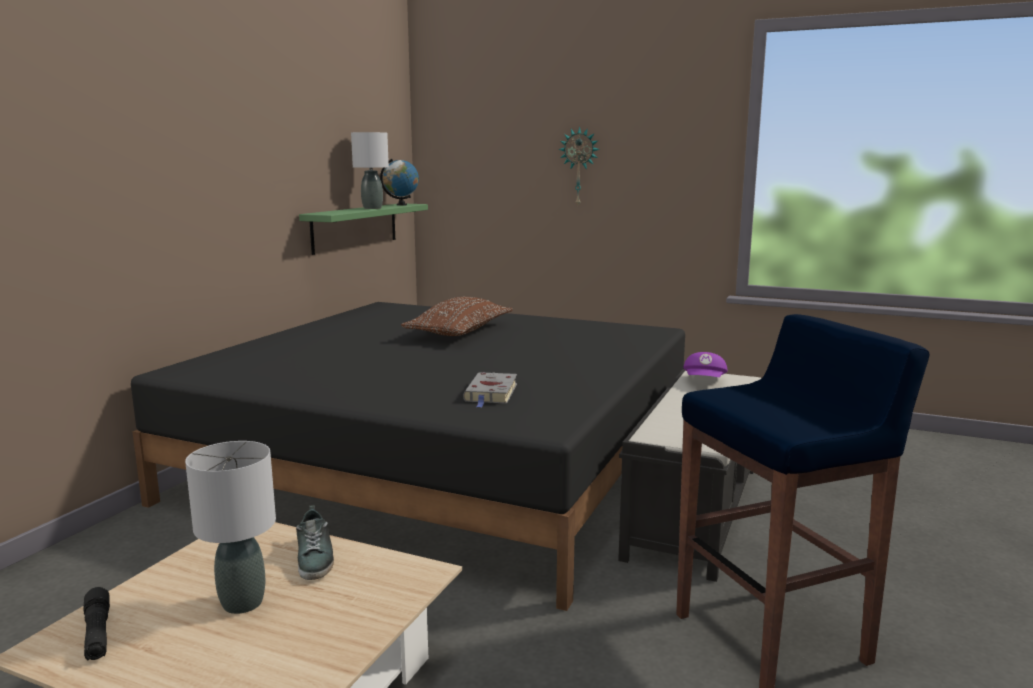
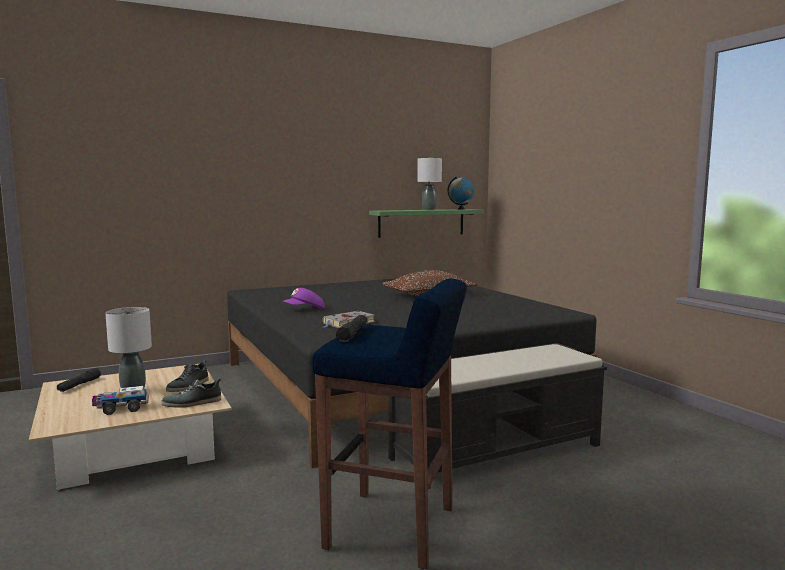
camera: 40 degrees right, 5 degrees down
wall clock [559,126,600,206] -> none
purple cap [683,352,728,377] -> purple cap moved to [284,288,324,309]
none -> toy truck [92,386,149,415]
none -> shoe [161,378,221,408]
none -> black flashlight [336,315,367,343]

